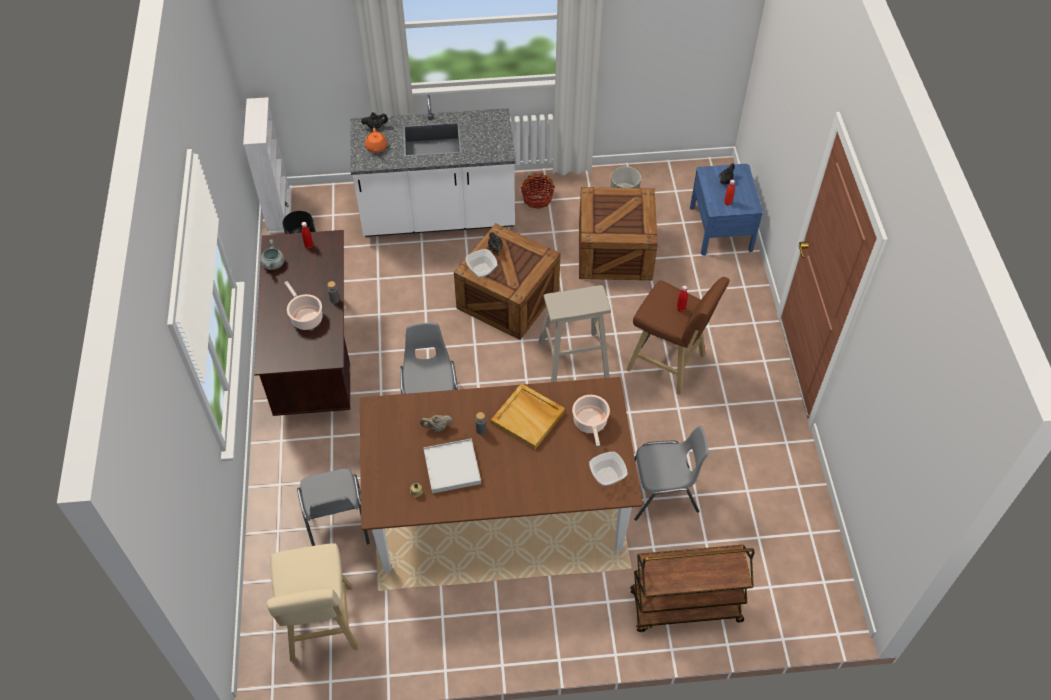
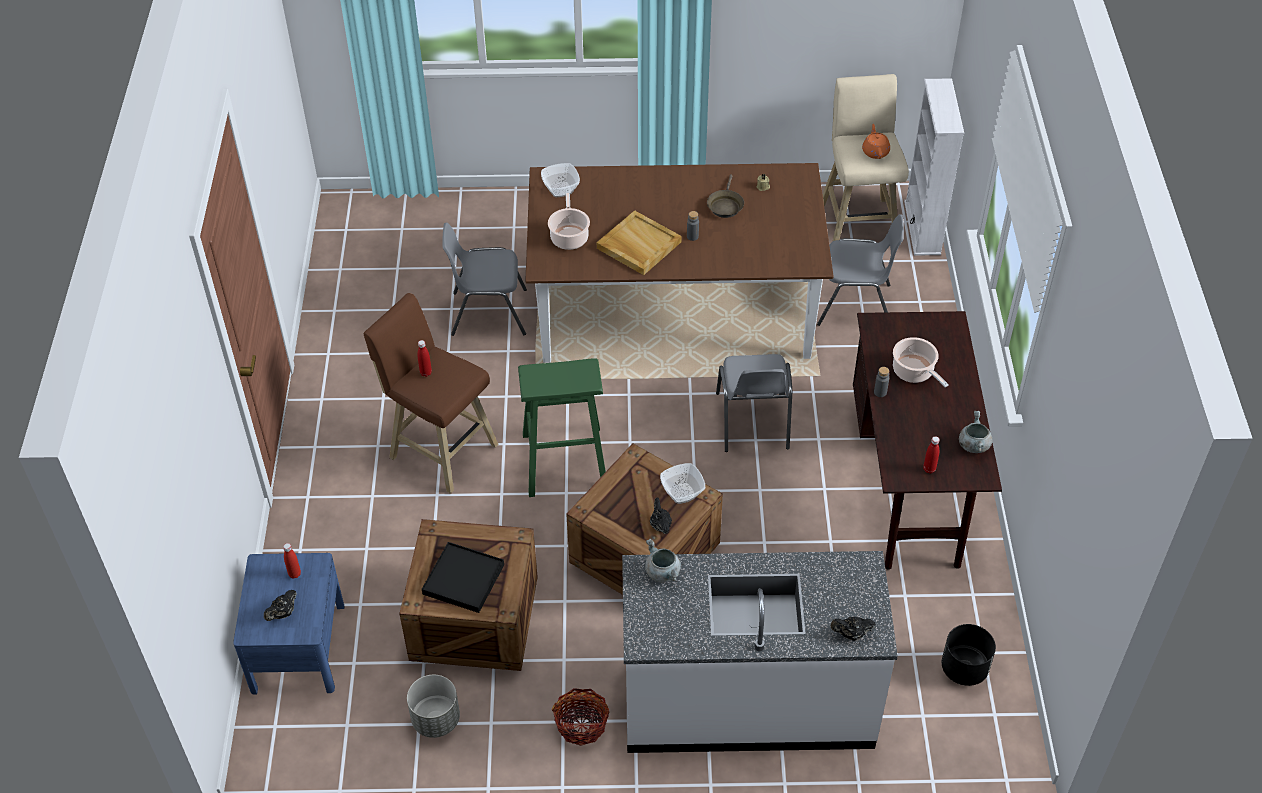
camera: 175 degrees left, 5 degrees down
white bookcase [243,97,290,234] -> white bookcase moved to [904,78,964,256]
grey chair [297,468,370,546] -> grey chair turned 105 degrees clockwise [817,214,904,326]
orange teapot [365,128,387,153] -> orange teapot moved to [862,124,890,159]
beige teapot [420,415,452,432] -> none
white tray [424,439,481,493] -> brown frying pan [707,174,744,218]
beige stool [539,285,611,382] -> green stool [518,358,606,497]
brown cart [630,545,755,632] -> none
none -> black tray [422,542,504,613]
none -> grey cooking pot [645,539,681,582]

